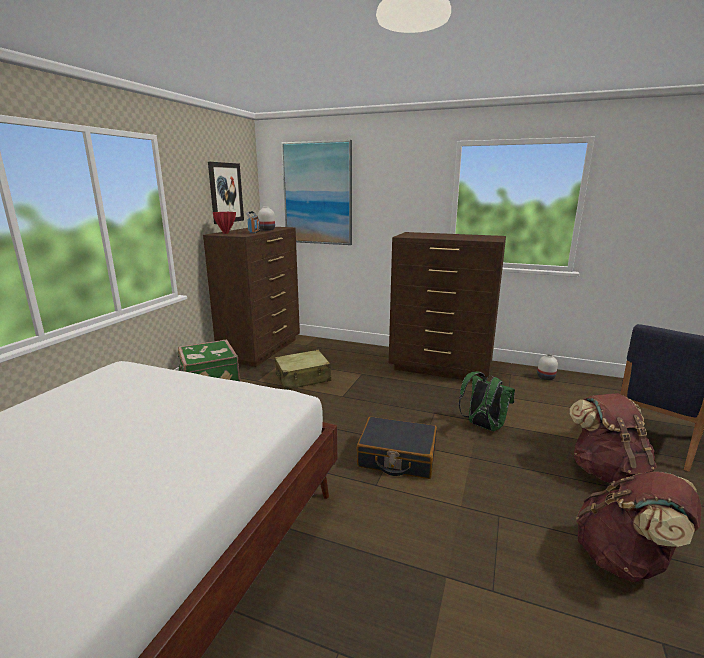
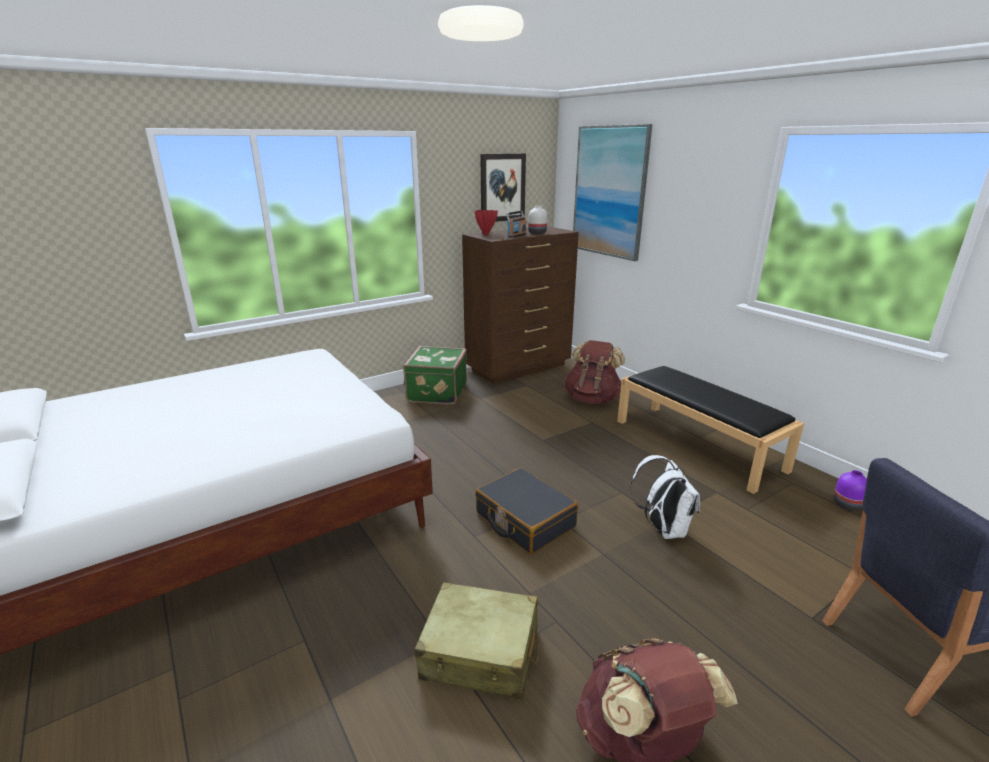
camera: 35 degrees right, 5 degrees up
beige suitcase [275,350,331,390] -> beige suitcase moved to [415,582,539,699]
brown dresser [389,232,506,381] -> black bench [617,366,804,494]
green backpack [459,372,515,431] -> white backpack [630,455,700,539]
white vase [537,354,558,380] -> purple vase [833,470,867,511]
brown backpack [569,393,657,486] -> brown backpack moved to [564,340,625,404]

